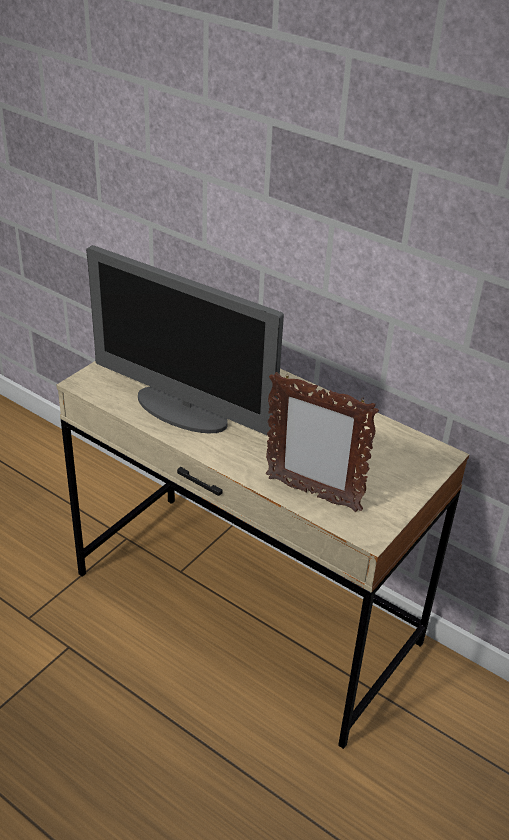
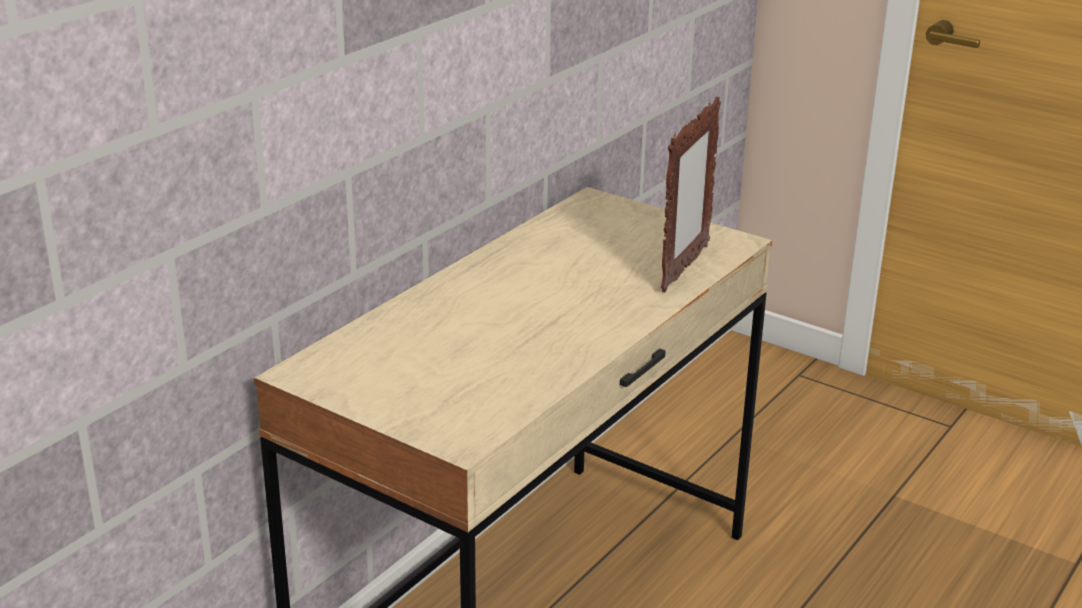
camera: 90 degrees left, 10 degrees down
monitor [86,245,284,436] -> none

